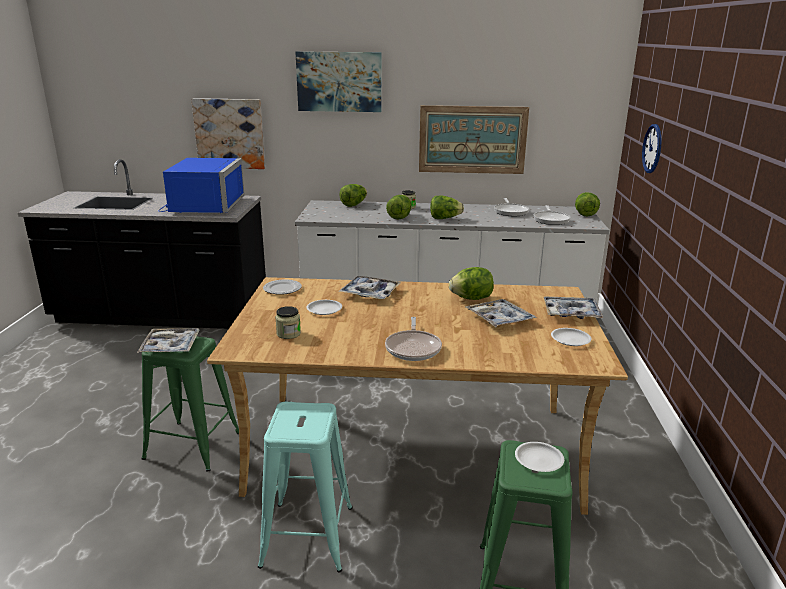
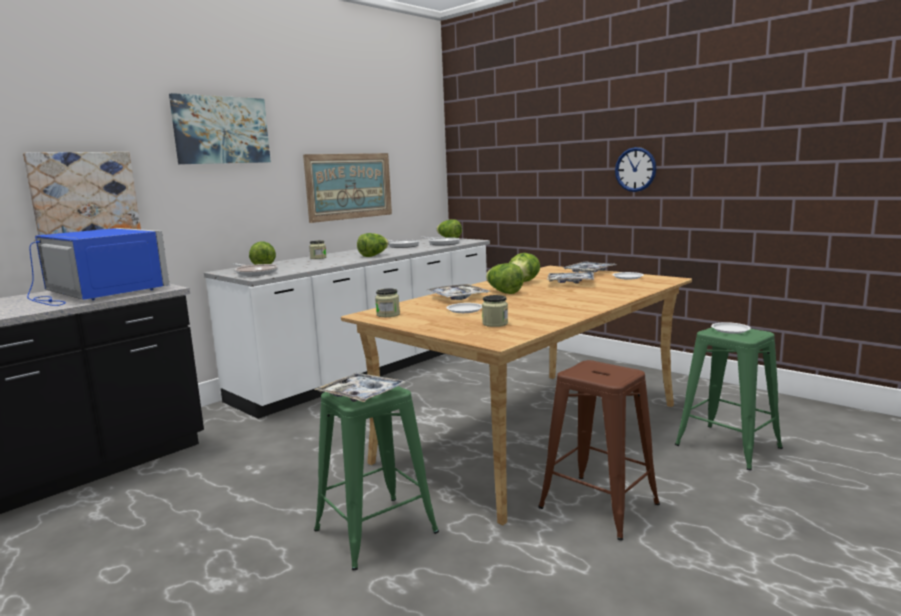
camera: 50 degrees left, 10 degrees down
turquoise stool [258,402,352,573] -> brown stool [538,360,660,540]
plate [263,280,302,295] -> jar [375,288,400,317]
frying pan [385,317,442,361] -> frying pan moved to [233,264,278,276]
lettuce [386,195,411,220] -> lettuce moved to [486,263,524,294]
wall clock [642,124,661,173] -> wall clock moved to [615,147,656,192]

